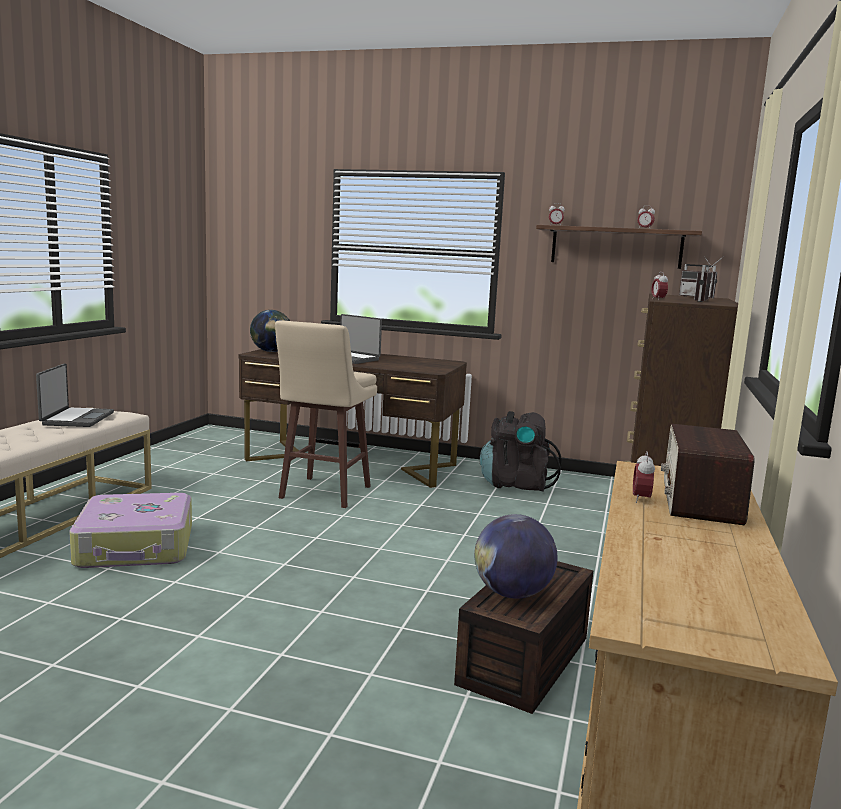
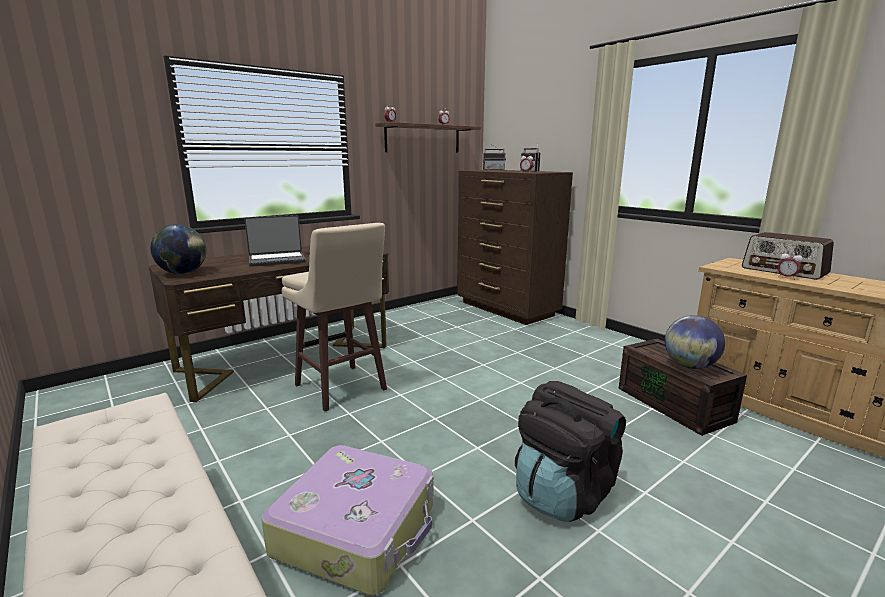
camera: 55 degrees left, 5 degrees up
laptop [36,363,114,427] -> none
black backpack [480,411,562,492] -> black backpack moved to [515,381,626,522]

